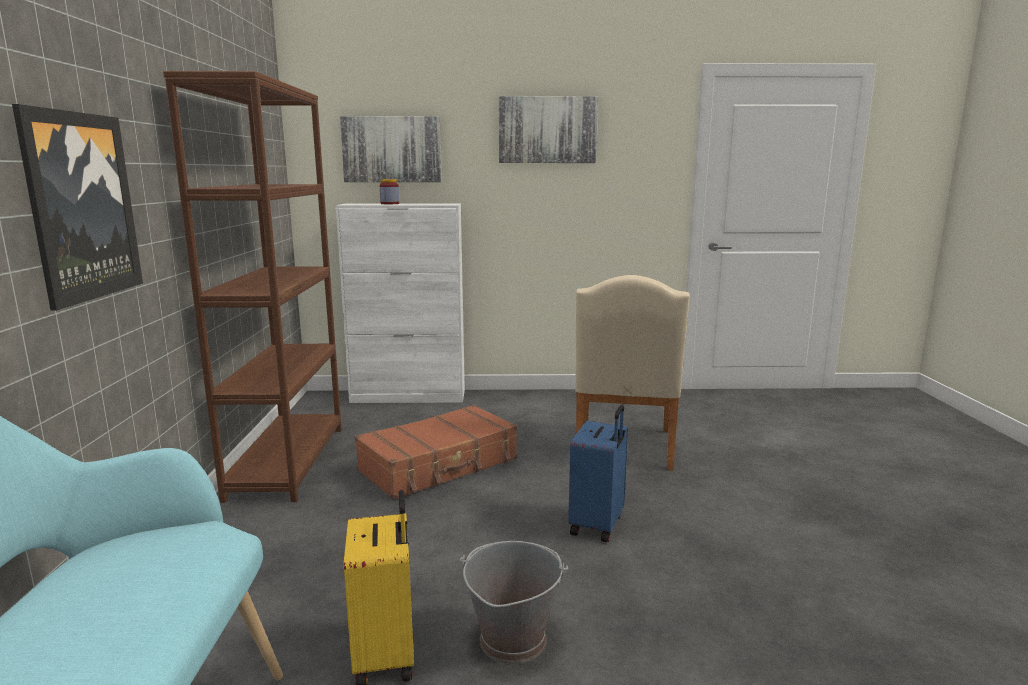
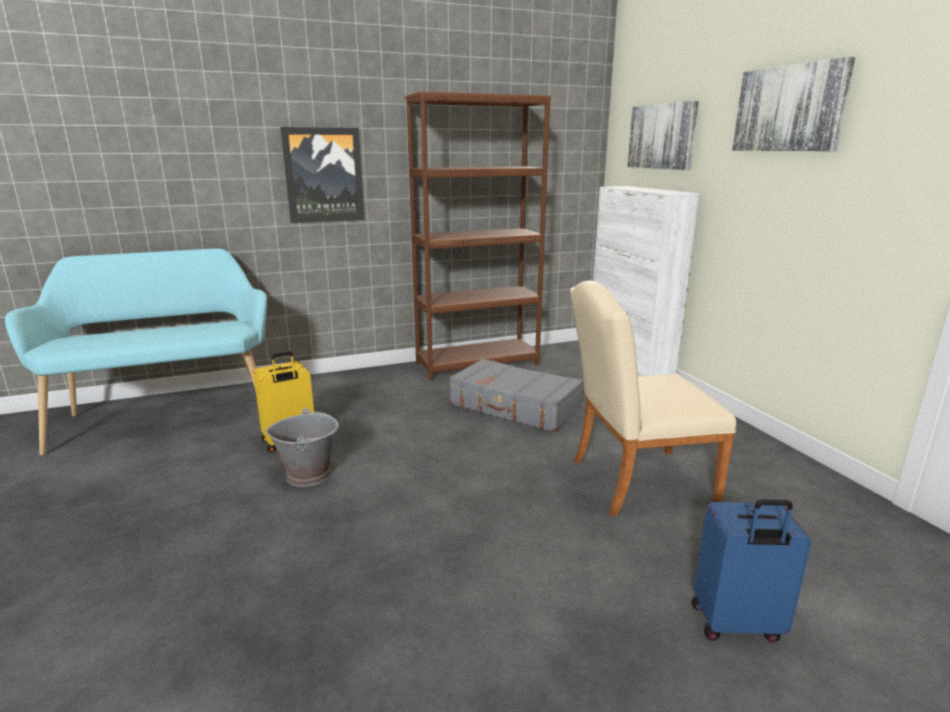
camera: 70 degrees right, 5 degrees up
brown suitcase [355,405,517,500] -> grey suitcase [450,358,583,432]
jar [380,179,399,204] -> none
blue suitcase [568,405,628,542] -> blue suitcase moved to [692,499,812,642]

